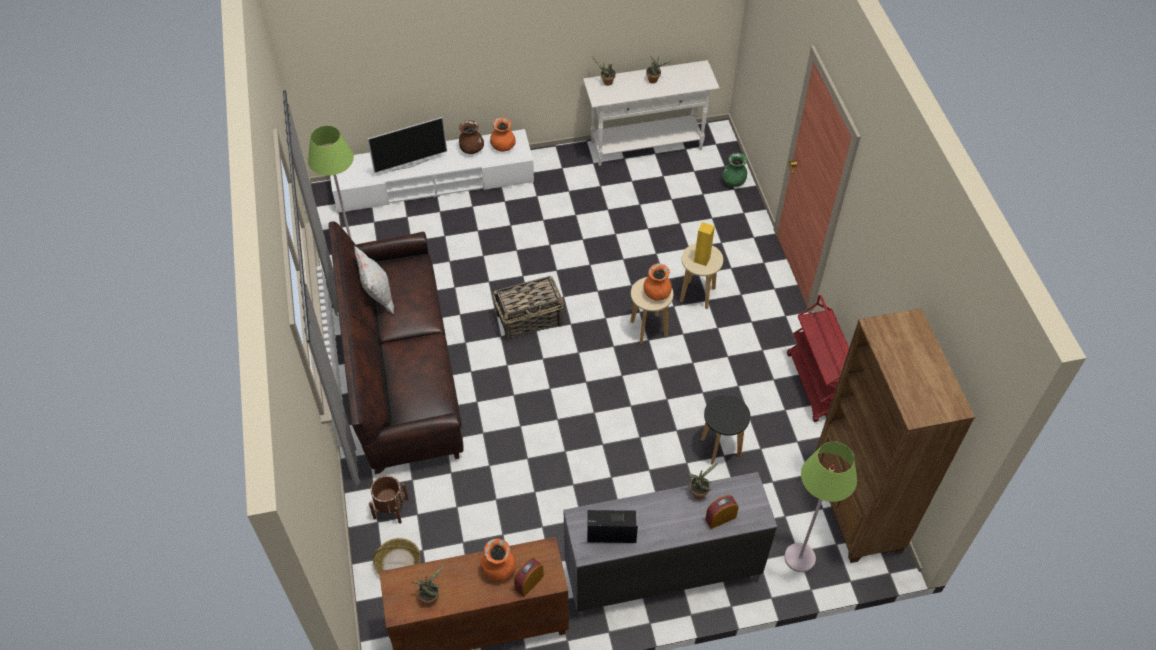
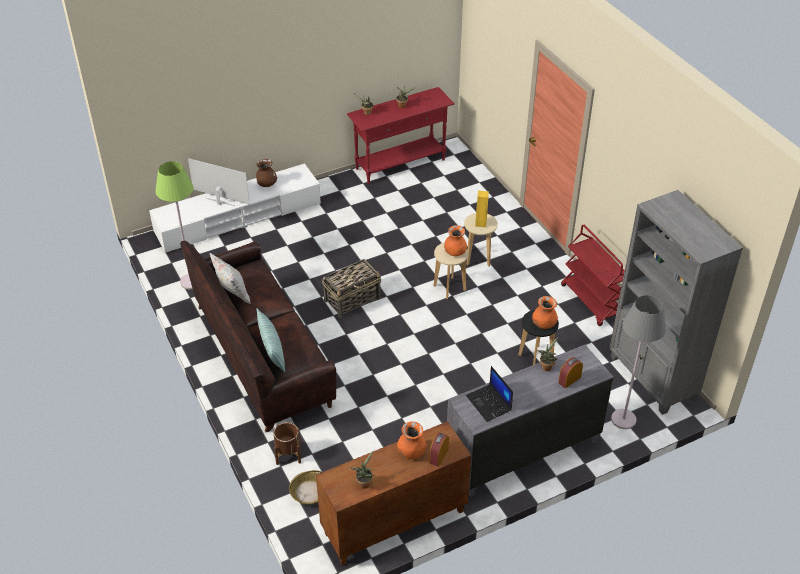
camera: 15 degrees left, 10 degrees down
television [367,117,447,173] -> television turned 120 degrees counterclockwise [188,158,250,206]
orange vase [490,118,516,152] -> orange vase moved to [532,296,558,329]
white console table [583,60,720,166] -> red console table [347,87,455,184]
laptop [587,510,638,543] -> laptop turned 105 degrees counterclockwise [466,366,513,422]
green vase [722,153,747,187] -> none
green floor lamp [784,441,857,572] -> grey floor lamp [611,295,666,429]
brown bookcase [815,308,975,563] -> grey bookcase [610,190,743,415]
none -> pillow [256,308,285,372]

